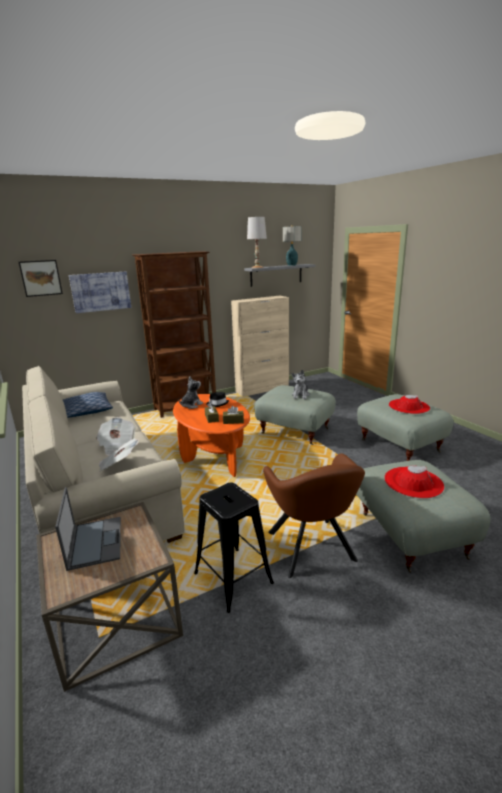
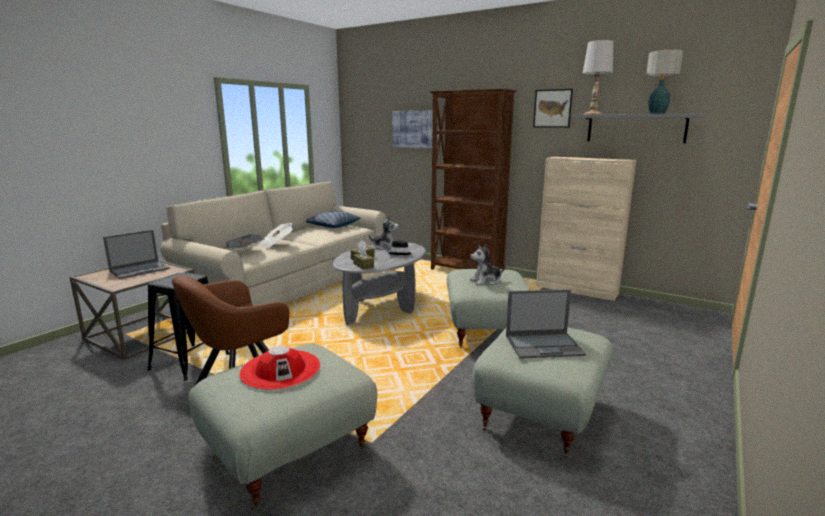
camera: 60 degrees right, 5 degrees down
picture [19,260,63,297] -> picture moved to [533,89,573,128]
orange coffee table [173,394,250,477] -> grey coffee table [332,242,426,325]
red hat [389,395,430,414] -> laptop [506,289,586,358]

